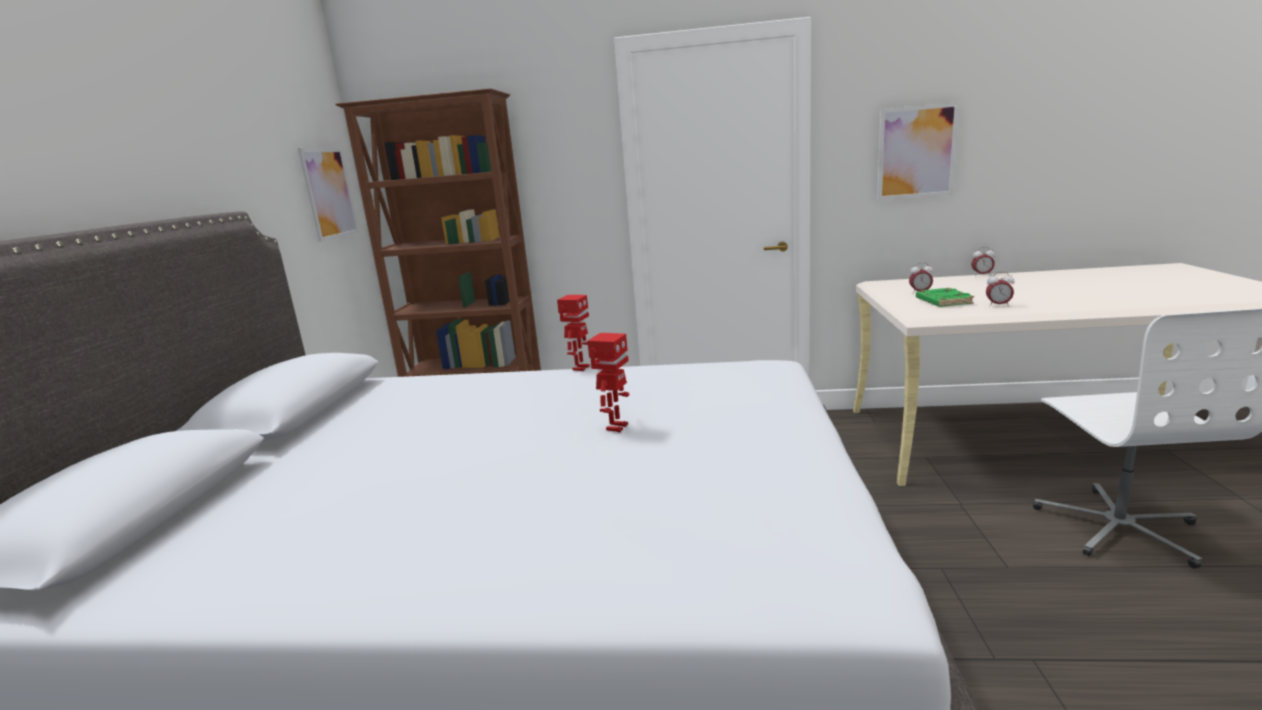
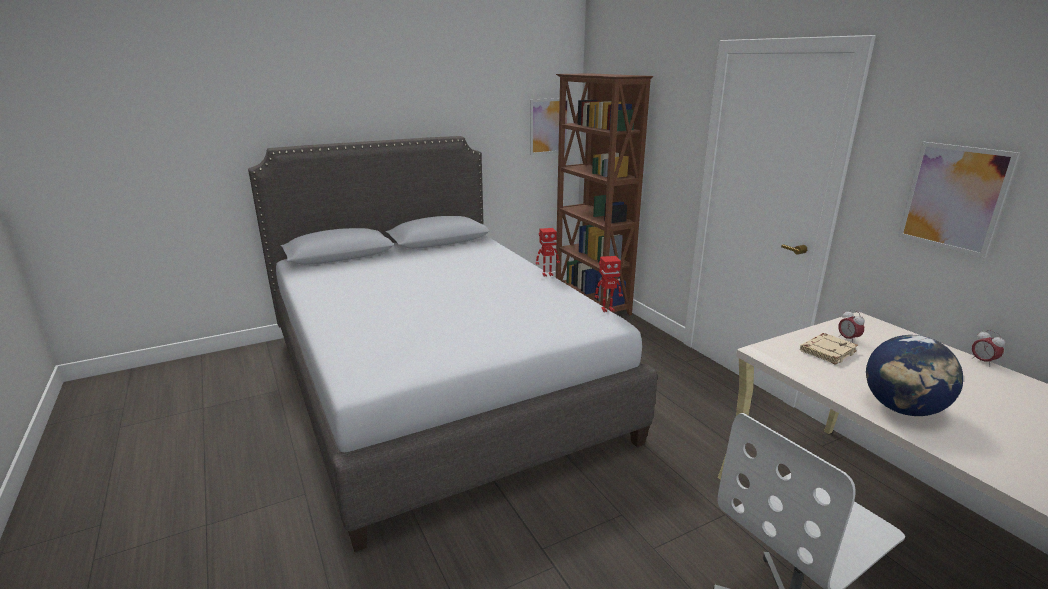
camera: 55 degrees right, 5 degrees up
toy robot [587,333,629,432] -> toy robot moved to [595,256,623,312]
green book [916,288,974,307] -> beige book [800,333,858,365]
alarm clock [986,272,1014,307] -> none
none -> globe [866,335,963,416]

